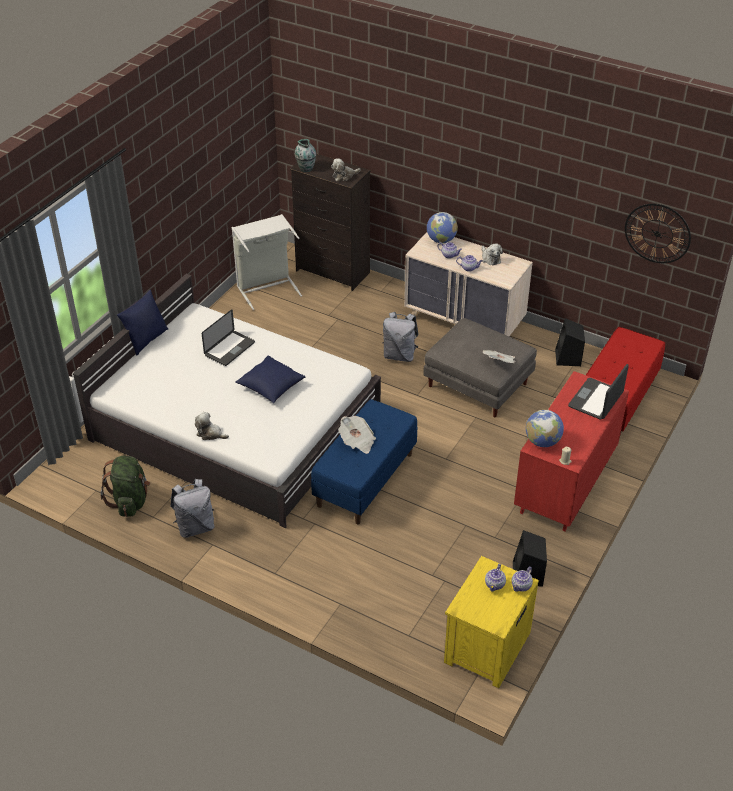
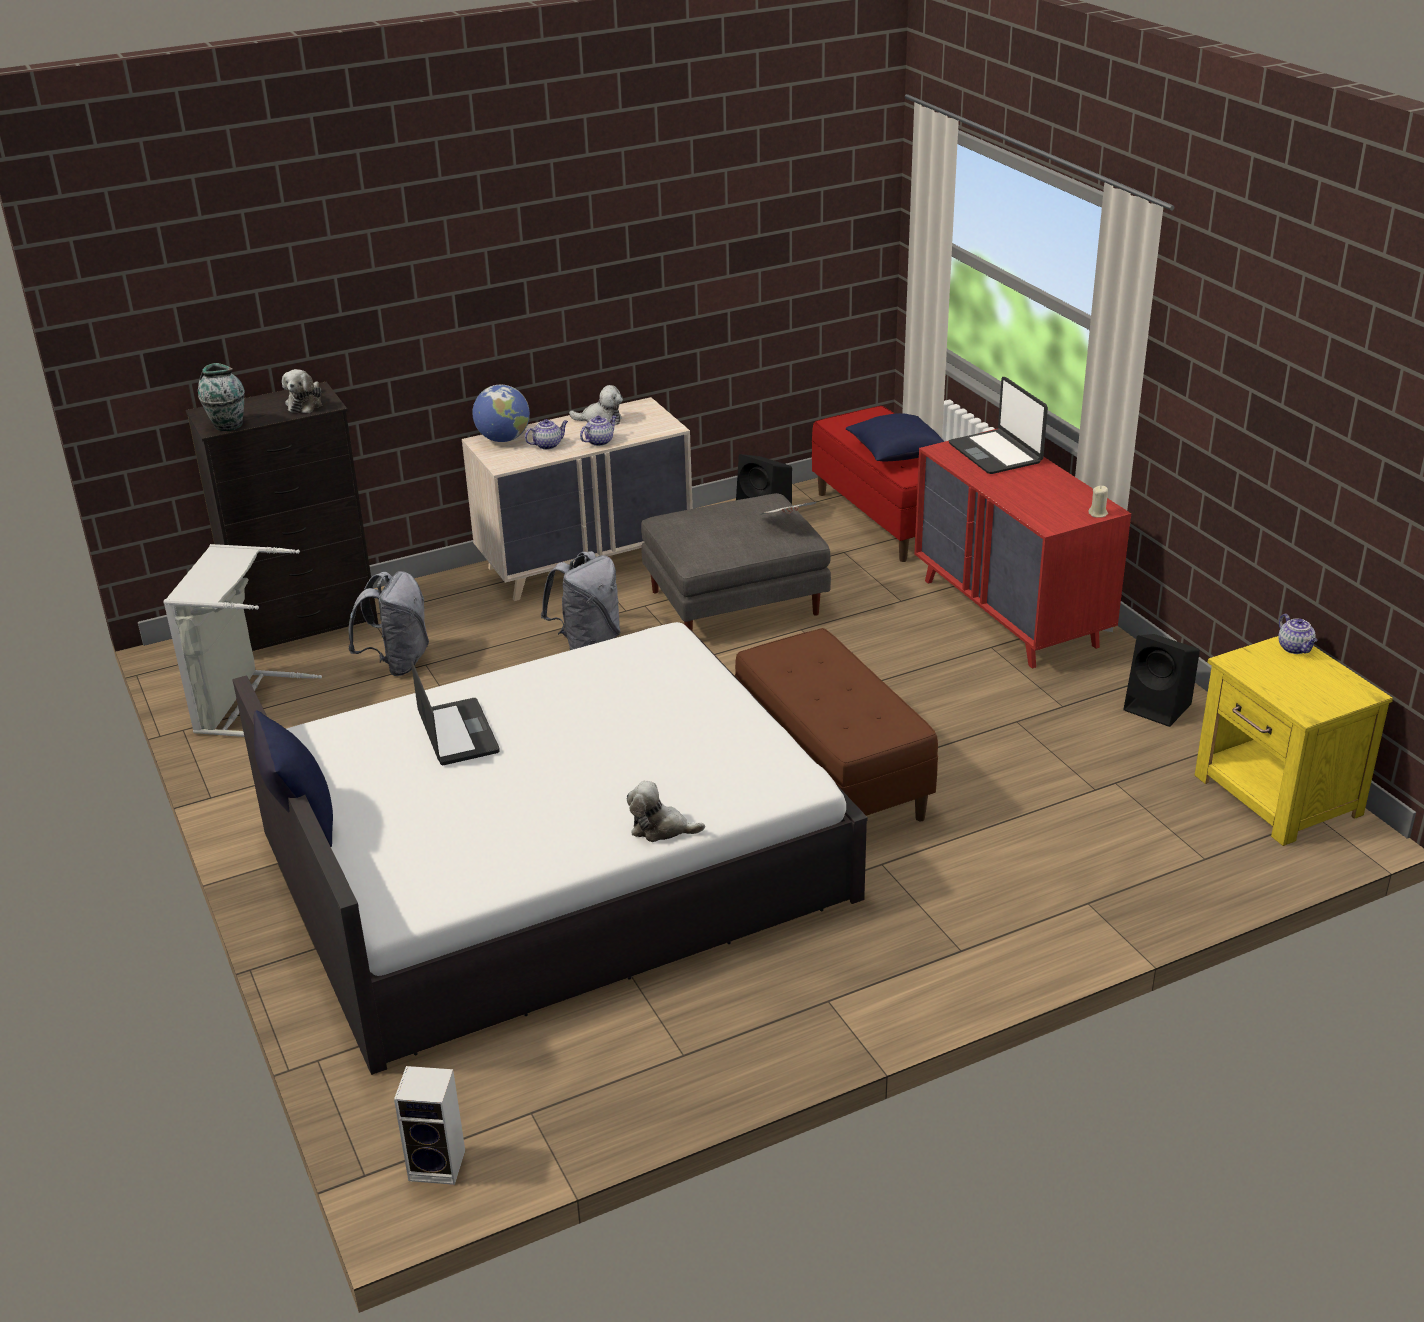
camera: 55 degrees left, 10 degrees down
green backpack [101,456,150,517] -> none
grey backpack [170,479,214,538] -> grey backpack moved to [348,571,429,676]
plush toy [195,412,229,440] -> plush toy turned 45 degrees clockwise [627,781,705,842]
blue pillow [235,356,305,404] -> blue pillow moved to [845,413,944,461]
blue bench [311,399,418,524] -> brown bench [735,628,938,821]
newspaper [338,416,376,454] -> none
teapot [485,564,506,591] -> none
globe [526,410,564,447] -> none
wall clock [625,204,691,263] -> none
none -> speaker [394,1066,465,1185]

